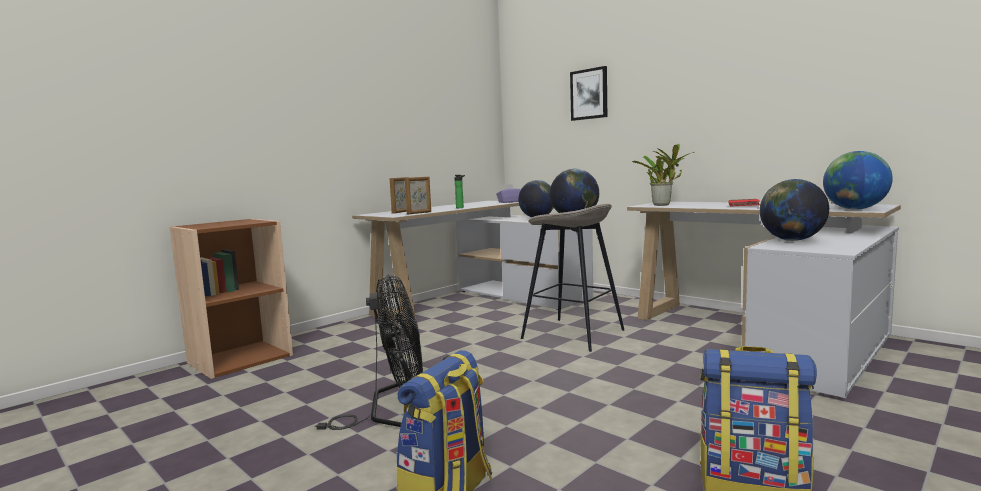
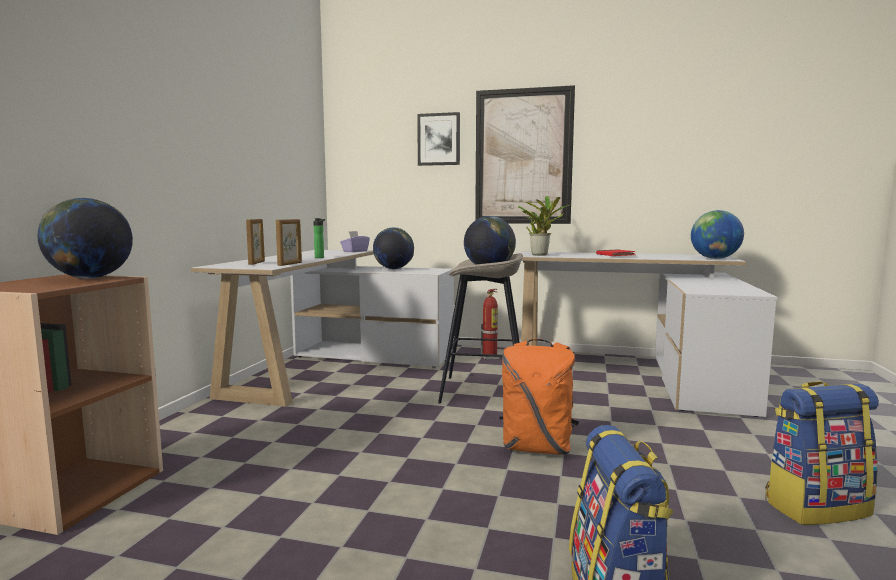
camera: 30 degrees left, 0 degrees up
black fan [315,275,423,430] -> none
globe [760,179,829,241] -> globe moved to [38,198,133,279]
none -> picture [475,85,575,224]
none -> fire extinguisher [480,289,500,360]
none -> orange backpack [499,339,579,455]

